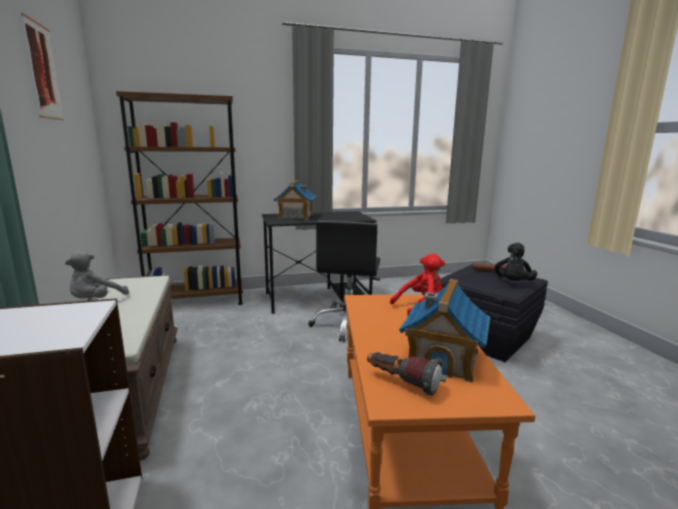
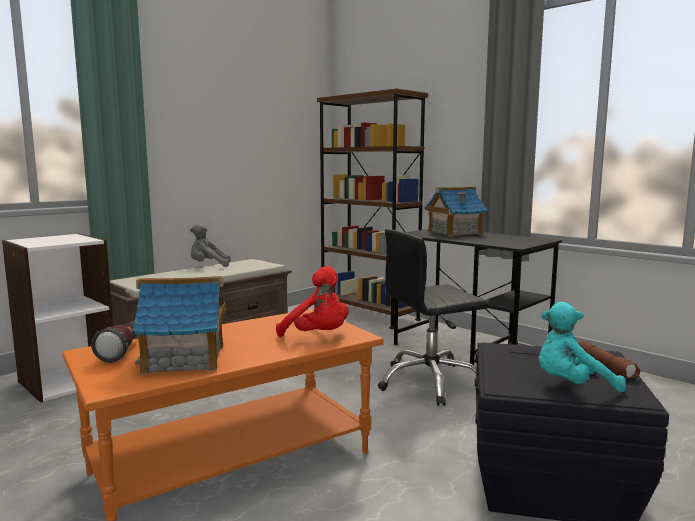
camera: 60 degrees right, 5 degrees down
picture [21,13,64,120] -> none
black plush toy [495,243,537,281] -> turquoise plush toy [539,302,626,392]

